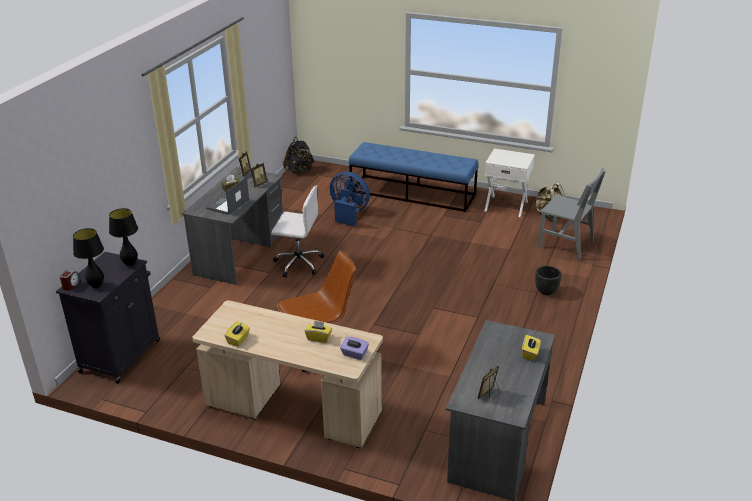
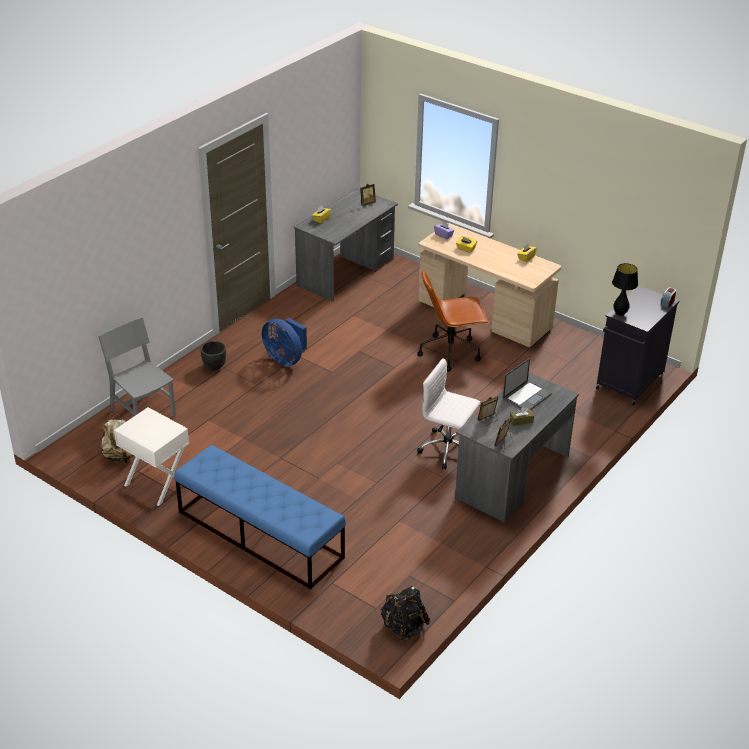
camera: 165 degrees left, 5 degrees up
black table lamp [73,228,104,288] -> none
blue fan [330,171,370,226] -> blue fan moved to [262,318,307,366]

